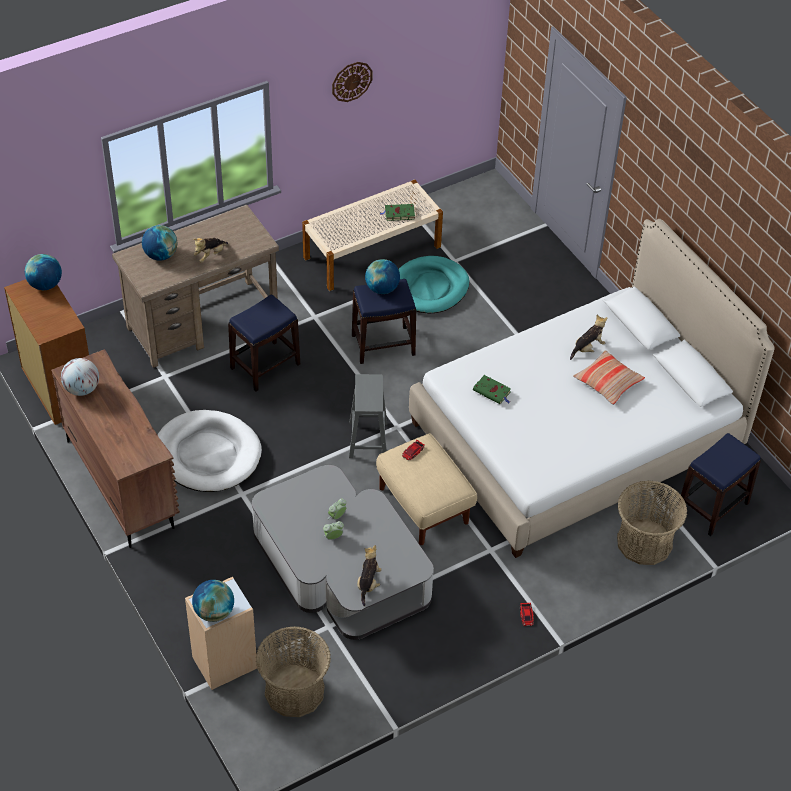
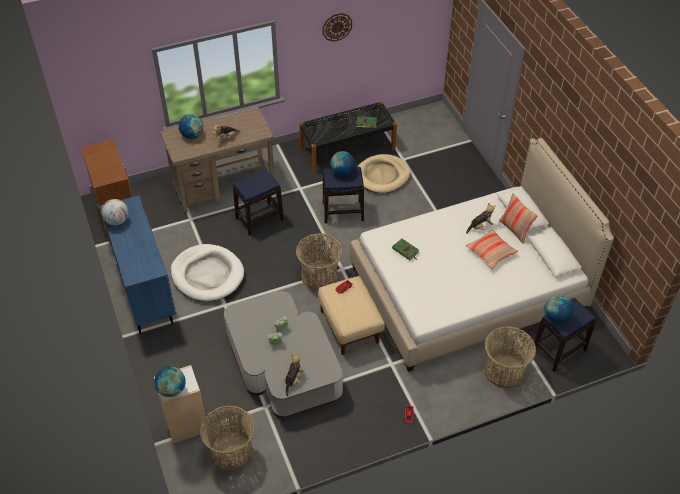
camera: 10 degrees right, 0 degrees up
globe [25,254,62,290] -> globe moved to [544,295,573,324]
brown dresser [51,349,180,548] -> blue dresser [100,195,176,335]
beige bench [302,179,443,291] -> black bench [299,101,397,172]
grey stool [349,374,387,458] -> basket [296,233,343,290]
turquoise dog bed [399,256,469,313] -> beige dog bed [357,154,411,193]
none -> pillow [499,193,537,244]

